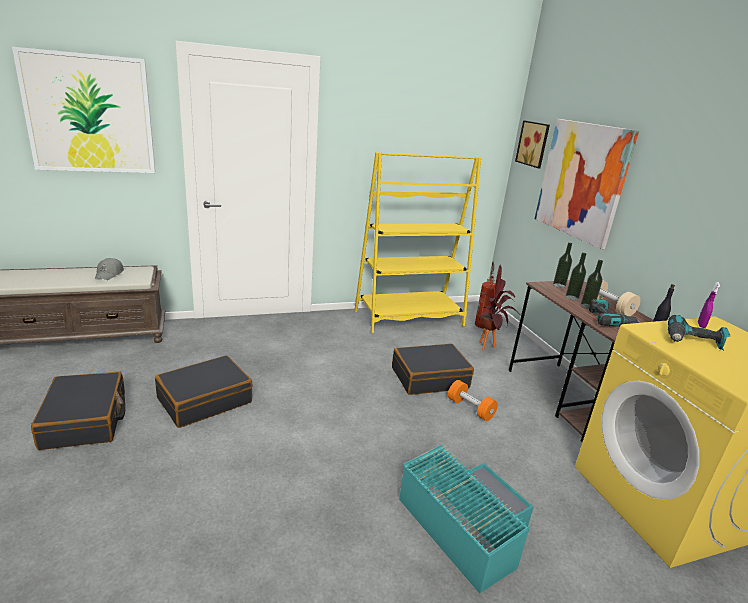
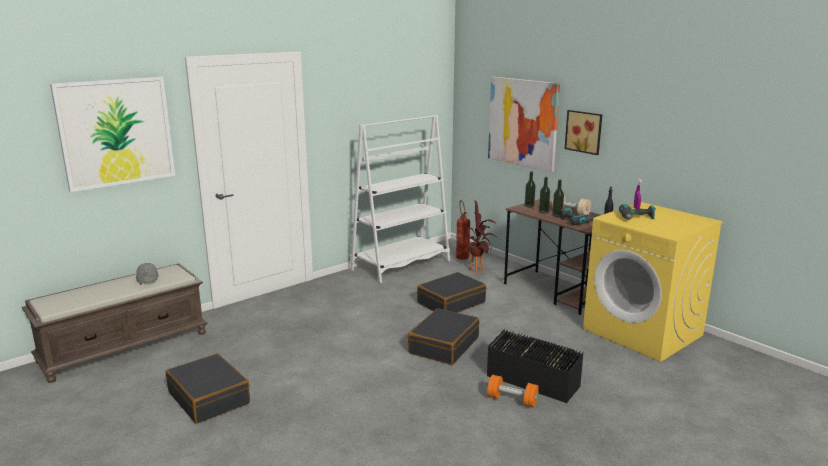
camera: 20 degrees left, 5 degrees down
black suitcase [155,355,253,428] -> black suitcase moved to [408,308,479,365]
yellow bookcase [354,152,481,333] -> white bookcase [350,115,450,283]
turquoise storage box [399,444,534,594] -> black storage box [487,329,584,403]
orange dumbbell [448,380,498,421] -> orange dumbbell moved to [487,375,539,408]
picture [515,120,550,168] -> picture moved to [565,110,602,155]

